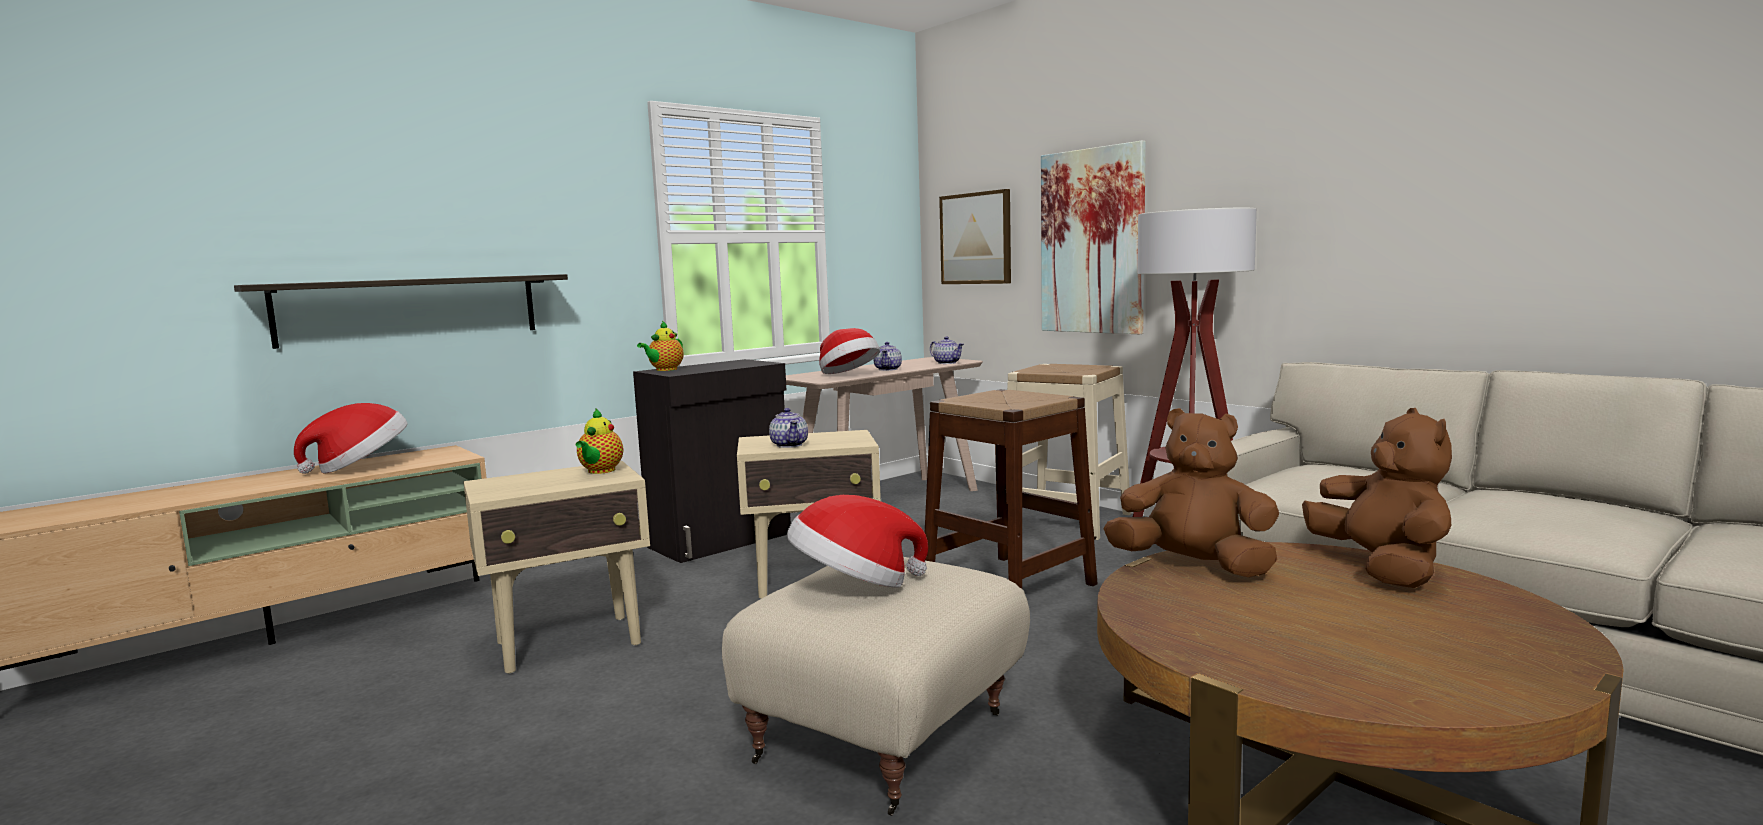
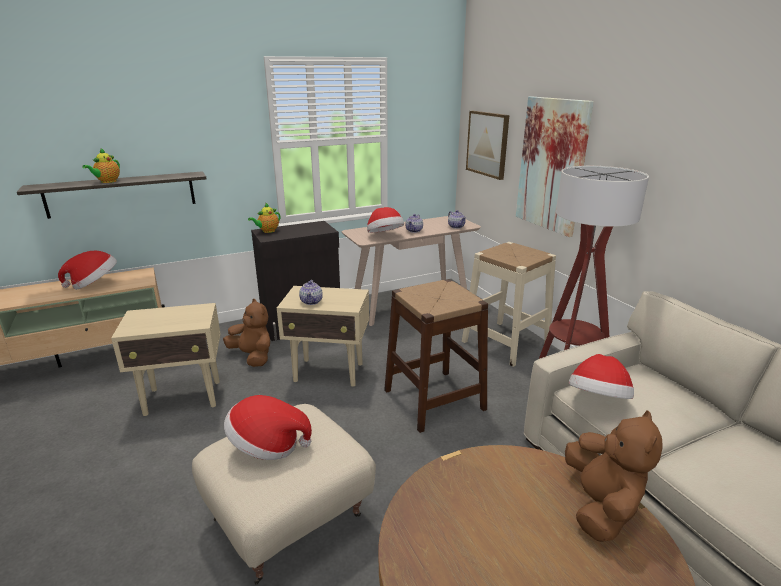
camera: 15 degrees right, 15 degrees up
teapot [576,408,623,474] -> teapot moved to [82,148,120,183]
brown plush toy [1104,408,1279,577] -> brown plush toy moved to [223,299,270,367]
none -> hat [569,354,634,399]

